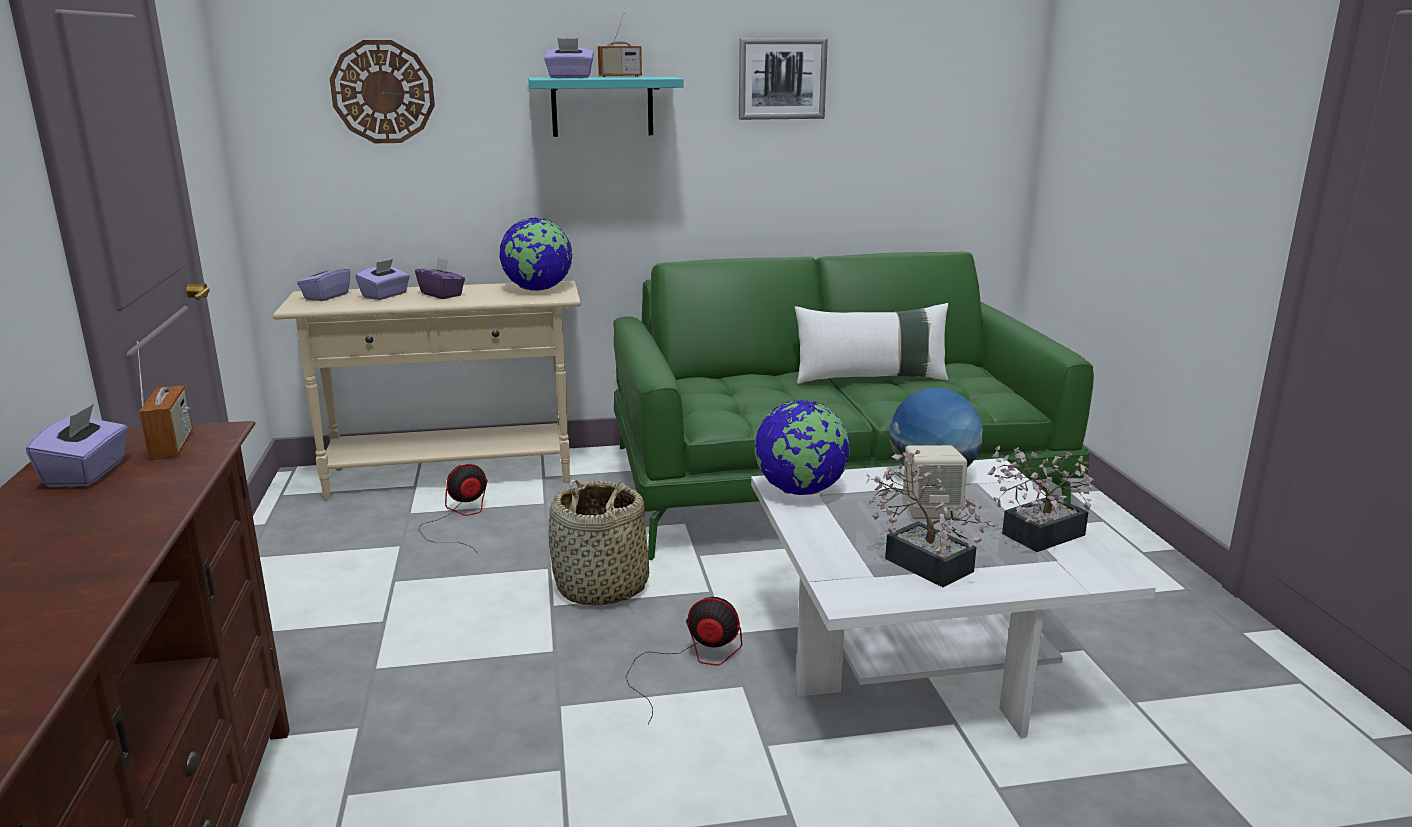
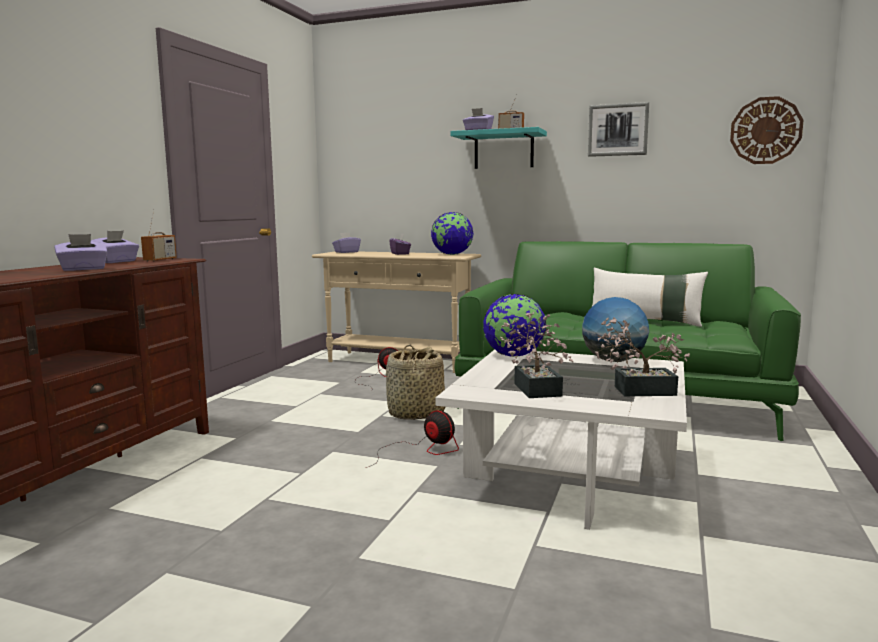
camera: 30 degrees right, 10 degrees down
wall clock [330,40,435,143] -> wall clock moved to [730,96,804,164]
purple tissue box [355,259,410,300] -> purple tissue box moved to [55,234,108,271]
beige speaker [903,445,967,519] -> none

